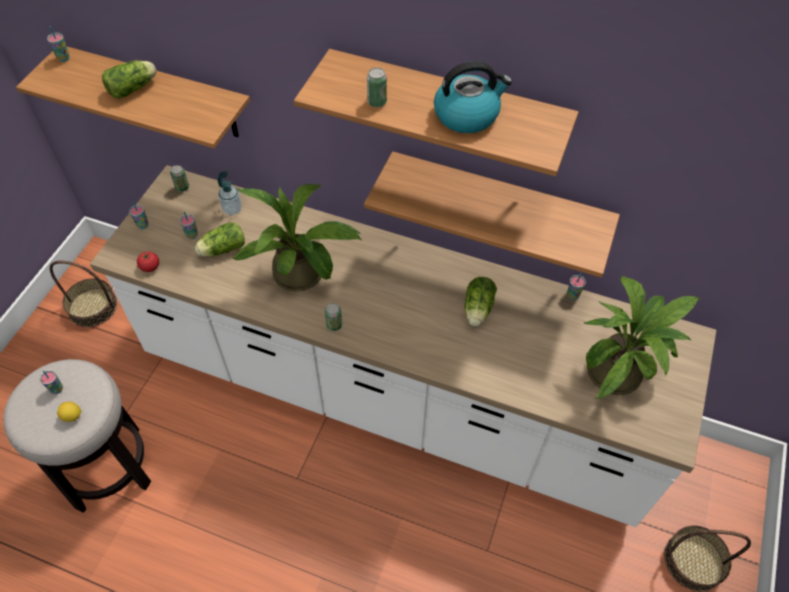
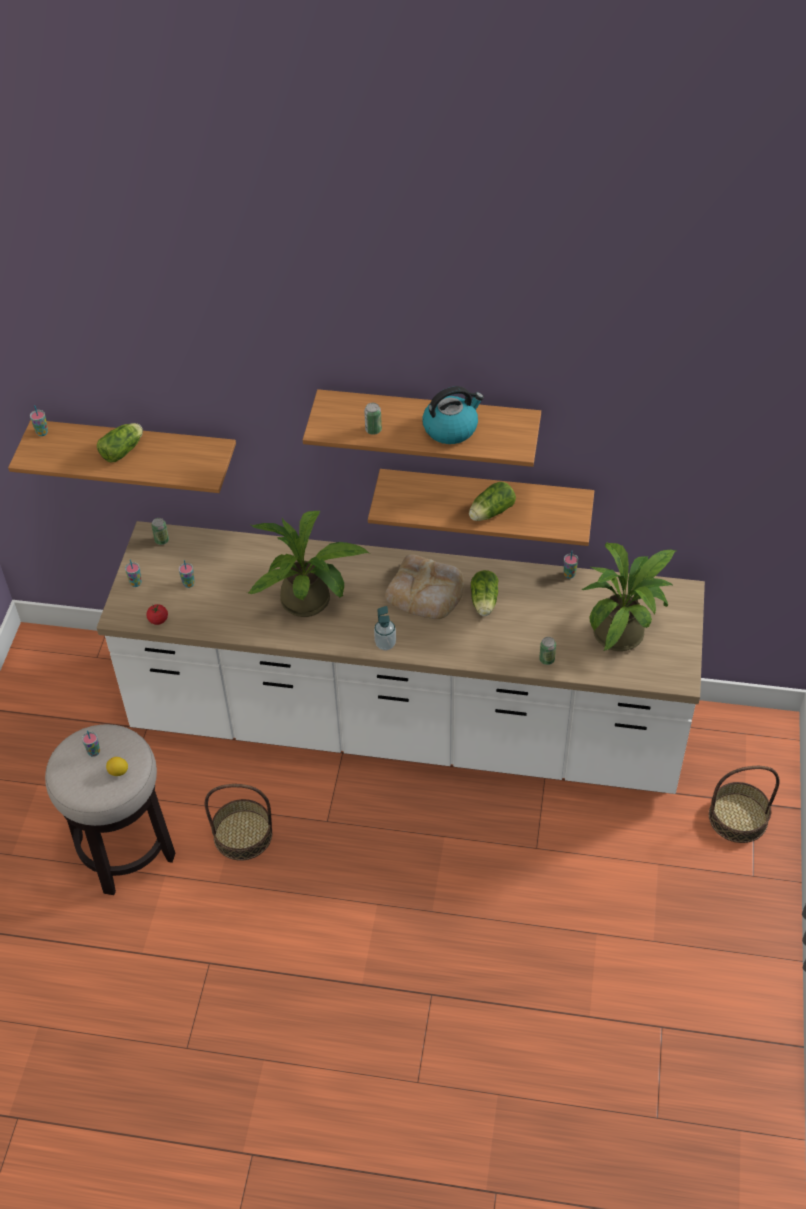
camera: 10 degrees left, 5 degrees down
basket [50,261,117,327] -> basket moved to [205,784,272,861]
lettuce [195,222,245,257] -> lettuce moved to [469,482,516,521]
soap dispenser [217,171,242,215] -> soap dispenser moved to [374,606,396,650]
can [325,303,342,331] -> can moved to [539,637,556,665]
none -> bread [385,554,464,619]

